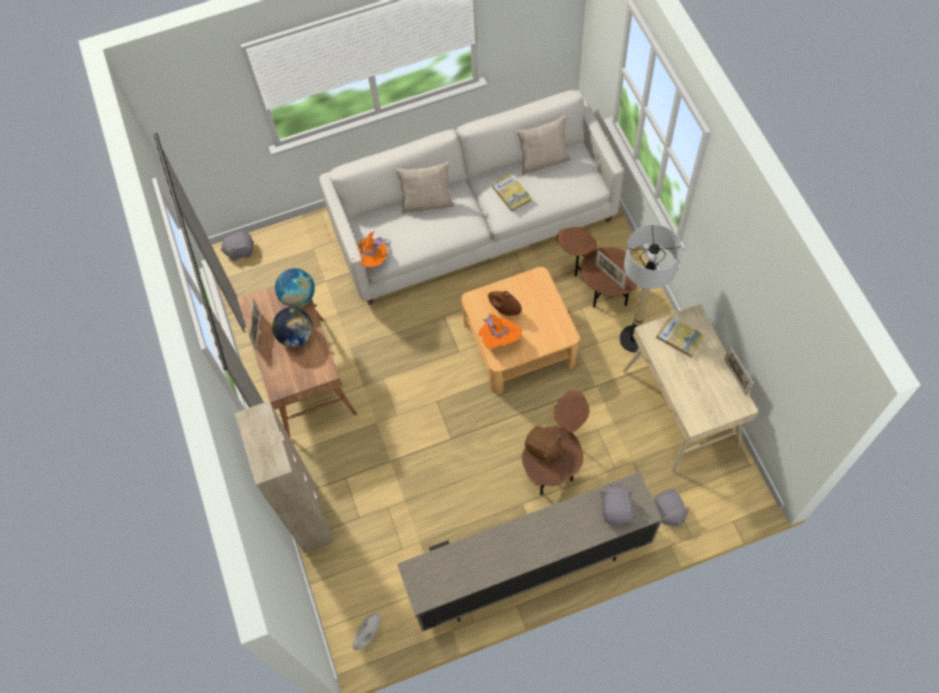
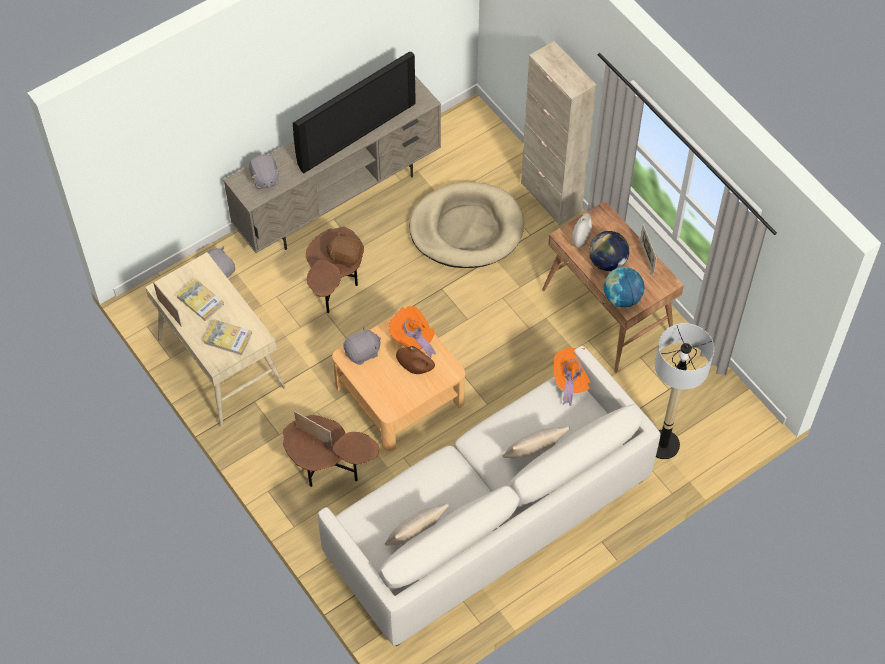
camera: 160 degrees right, 5 degrees down
grey plush toy [221,231,254,261] -> grey plush toy moved to [343,326,381,365]
white vase [353,613,380,650] -> white vase moved to [572,213,592,248]
book [492,173,532,212] -> book moved to [177,279,224,321]
floor lamp [620,224,682,352] -> floor lamp moved to [655,323,714,459]
none -> television [293,52,416,174]
none -> beige dog bed [409,182,525,268]

